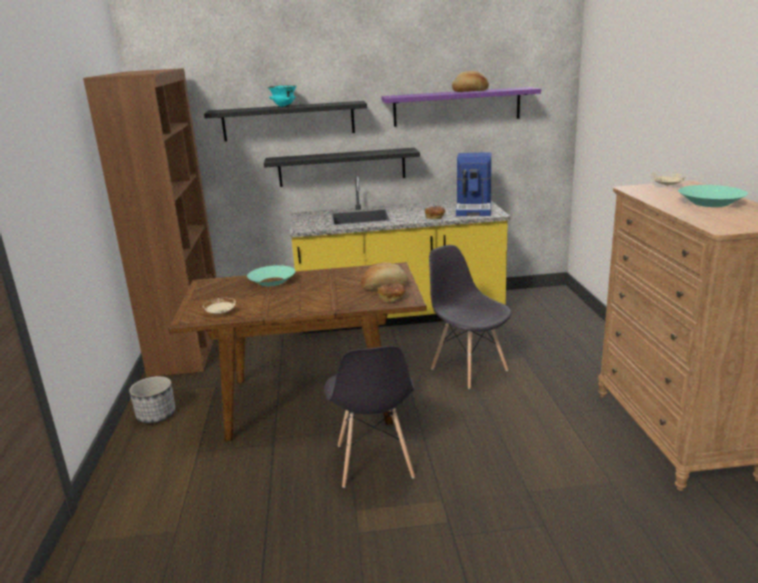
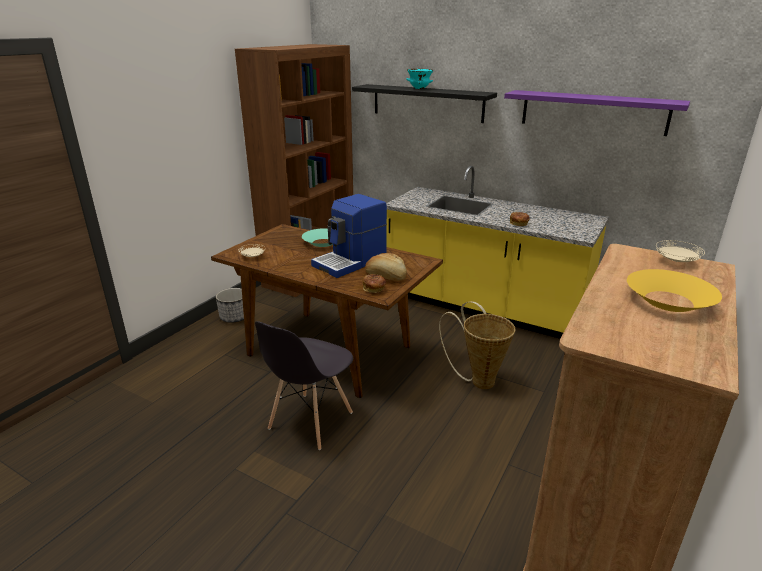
camera: 35 degrees right, 5 degrees up
black shelf [264,148,420,187] -> none
grey chair [429,245,512,389] -> basket [439,301,515,389]
bread [452,71,489,92] -> none
coffee machine [456,152,491,216] -> coffee machine moved to [311,194,387,278]
turquoise bowl [678,185,748,207] -> yellow bowl [627,269,722,312]

